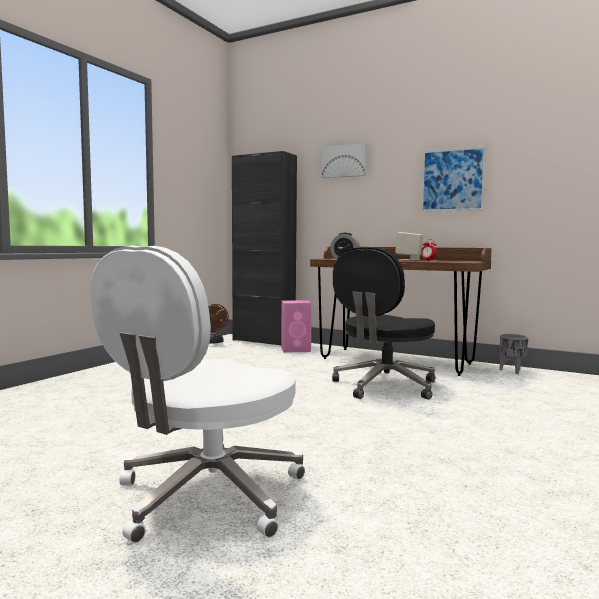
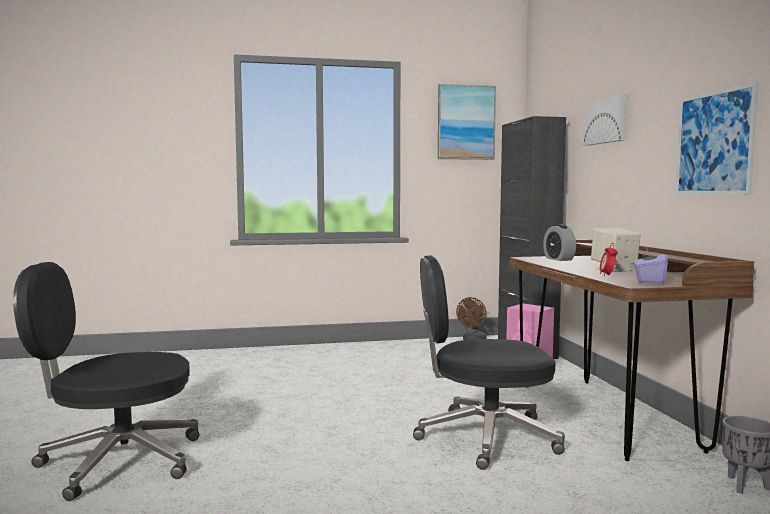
camera: 50 degrees right, 0 degrees up
white office chair [90,246,305,543] -> black office chair [13,262,199,501]
none -> picture [438,84,496,160]
none -> purple tissue box [634,245,668,284]

